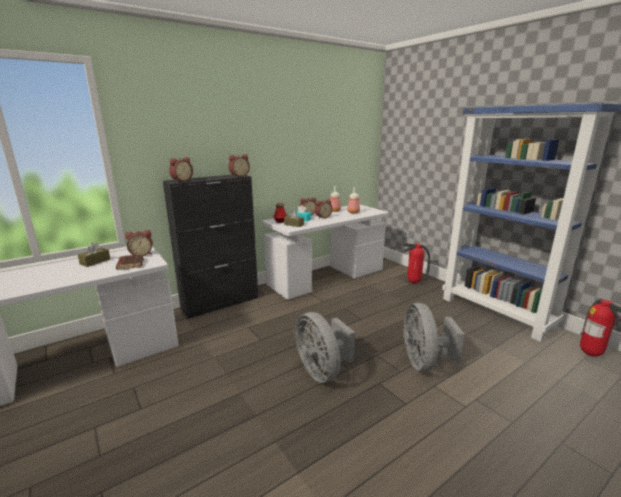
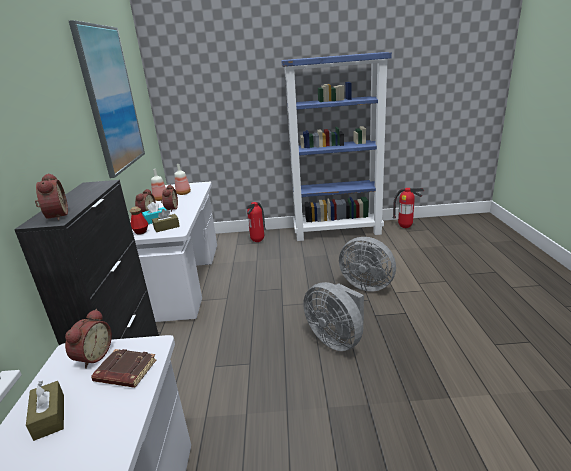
camera: 55 degrees left, 5 degrees up
alarm clock [228,154,250,177] -> none
grey fan [295,312,355,383] -> grey fan turned 45 degrees clockwise [303,282,364,351]
none -> picture [69,20,145,178]

